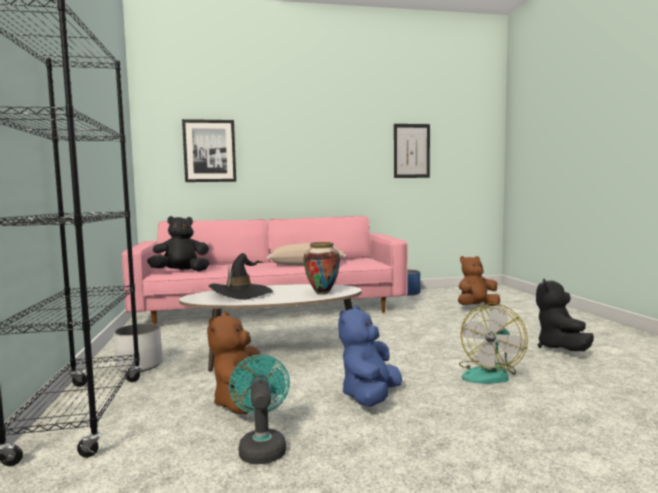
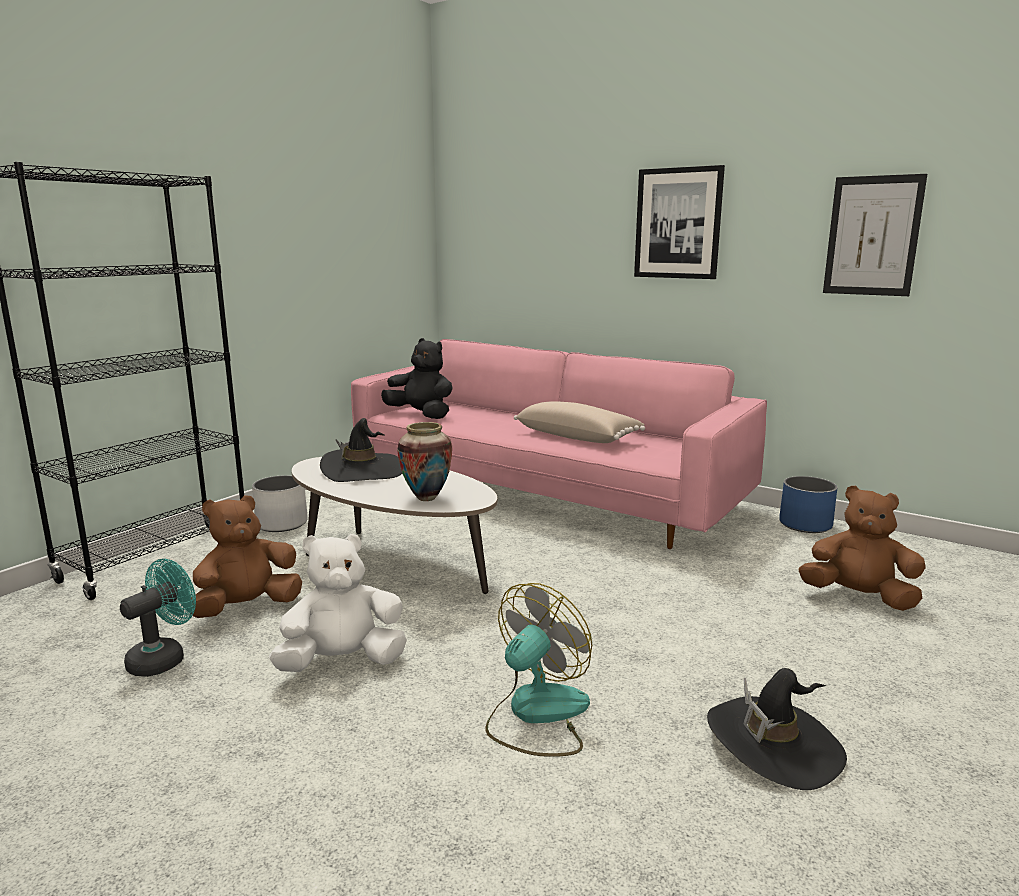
camera: 45 degrees right, 10 degrees up
picture [182,119,236,182] -> picture moved to [634,165,725,279]
blue plush toy [338,306,402,407] -> white plush toy [269,534,407,672]
fan [459,303,528,384] -> fan turned 135 degrees clockwise [485,583,592,757]
black plush toy [536,279,594,351] -> black hat [707,668,847,790]

